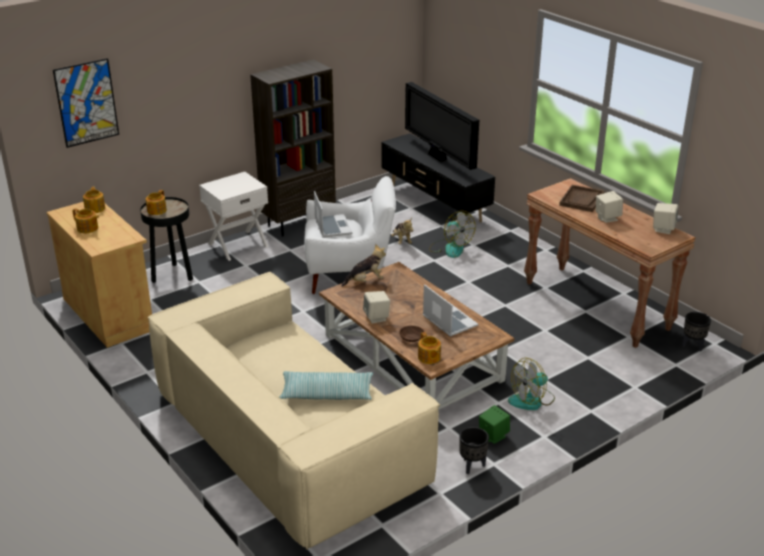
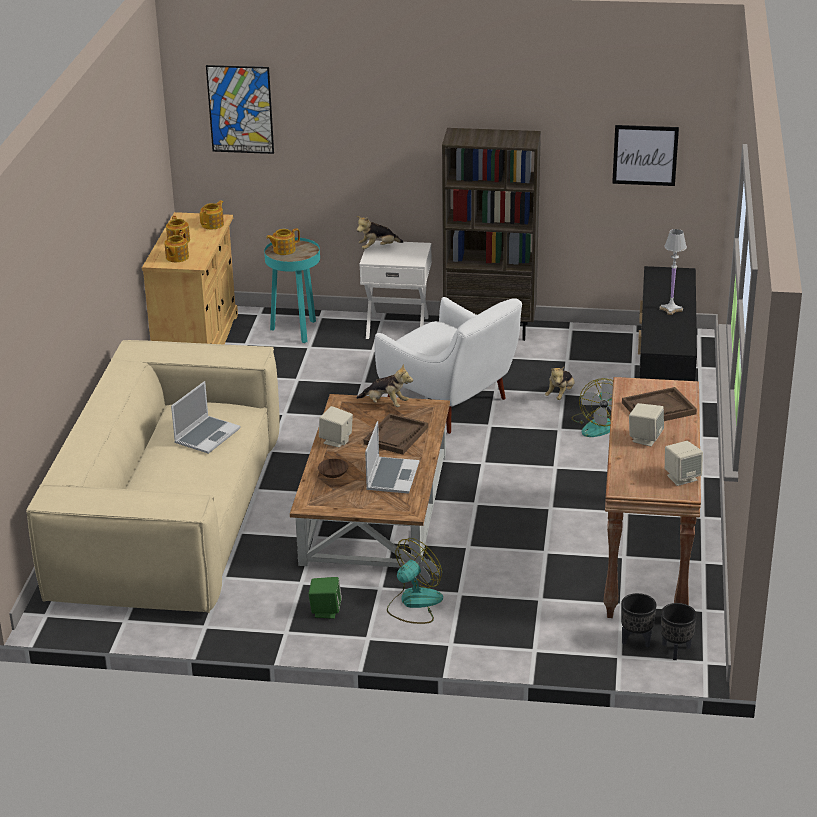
camera: 45 degrees right, 0 degrees up
black side table [140,197,193,283] -> turquoise side table [264,237,320,343]
pillow [279,371,373,400] -> none
laptop [314,191,352,238] -> laptop moved to [171,381,241,454]
television [405,82,479,170] -> white table lamp [659,229,687,315]
teapot [418,332,441,364] -> teapot moved to [164,232,189,262]
black planter [459,427,489,474] -> black planter moved to [621,593,656,647]
fan [508,358,555,410] -> fan turned 120 degrees clockwise [387,538,443,624]
none -> plush toy [357,216,403,249]
none -> brown tray [364,413,428,454]
none -> picture [612,125,679,186]

